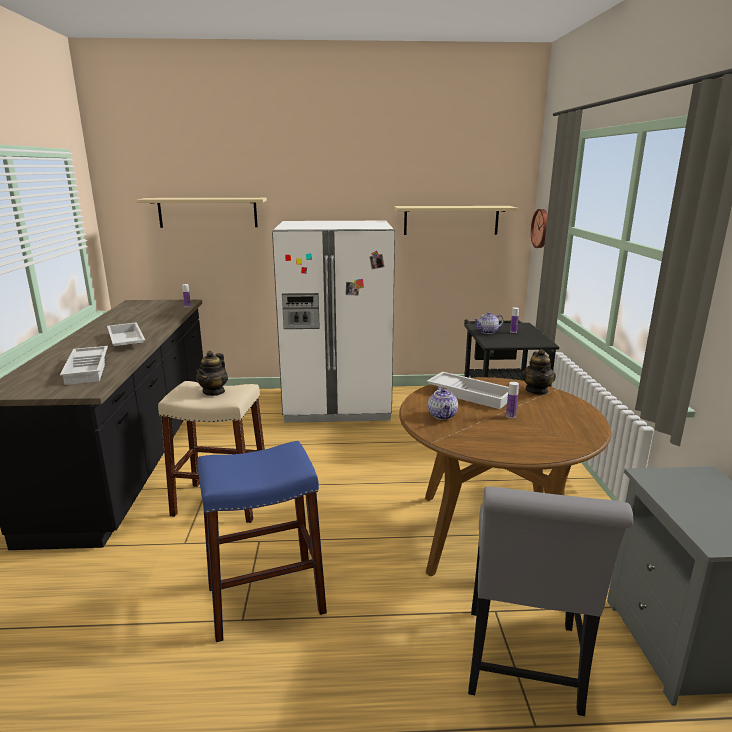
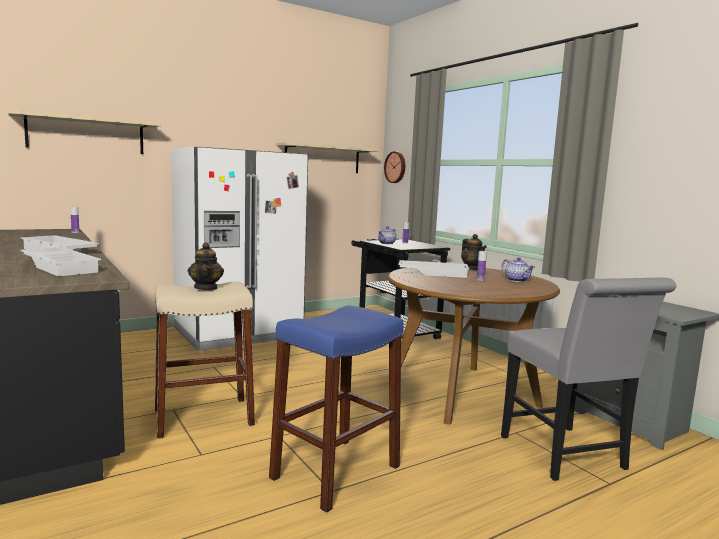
camera: 30 degrees left, 10 degrees down
teapot [428,386,458,420] -> teapot moved to [502,257,535,282]

